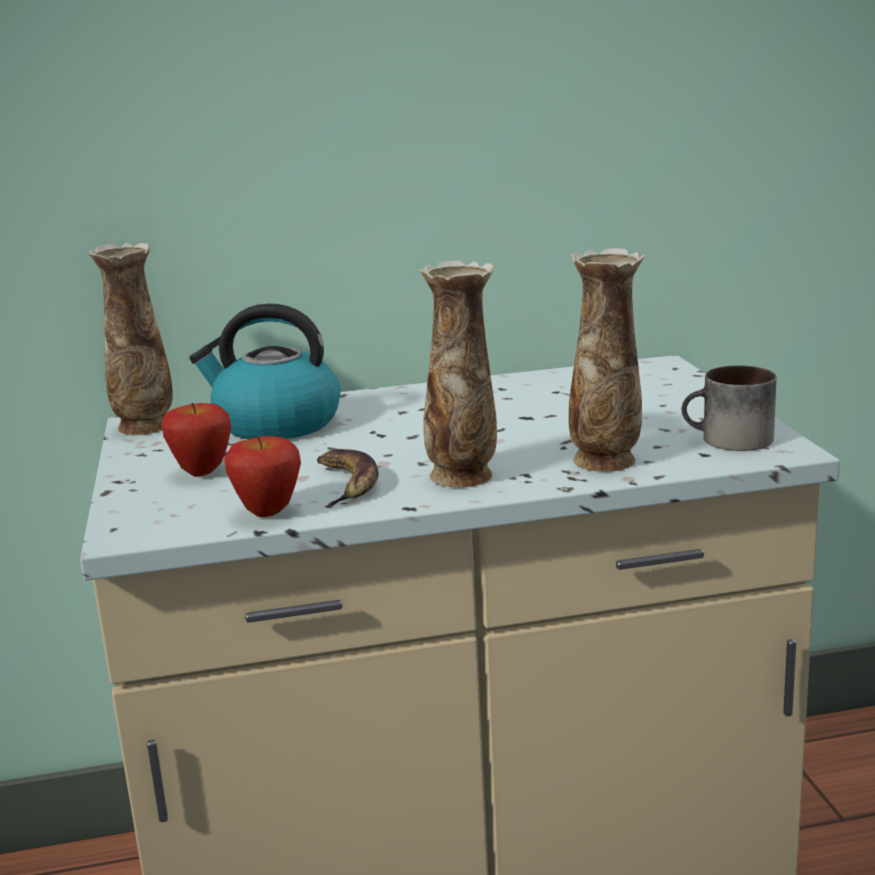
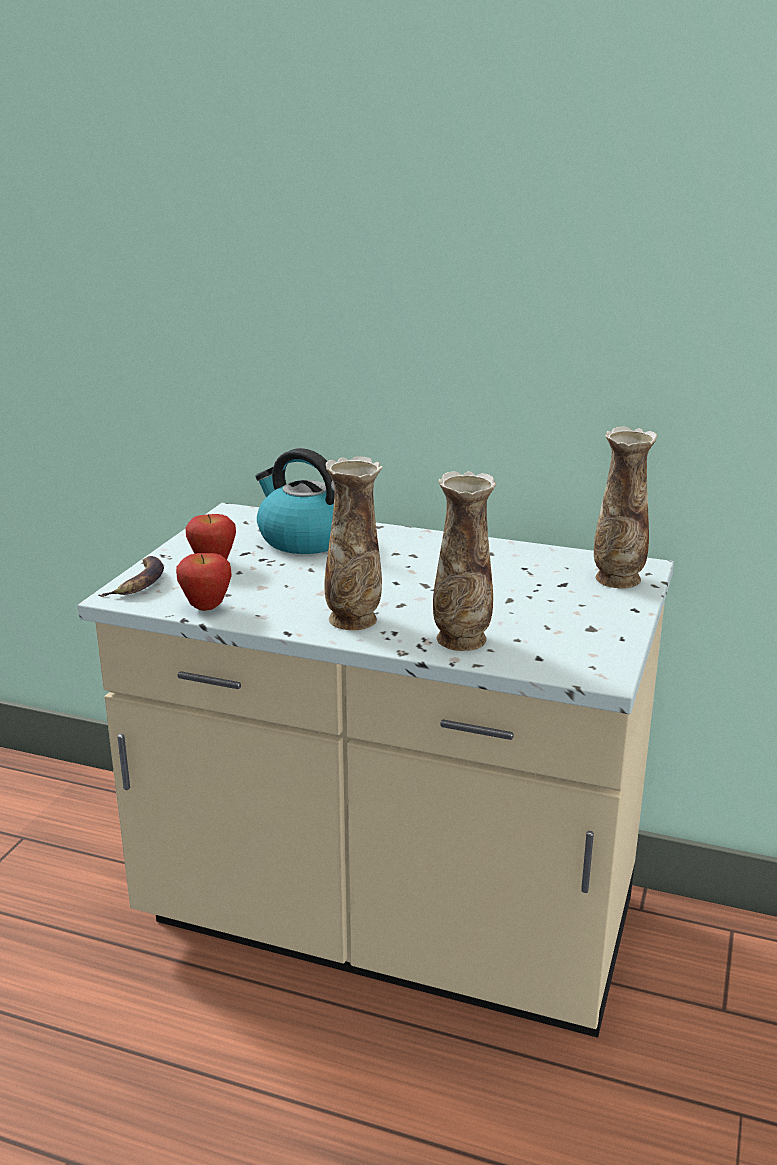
camera: 30 degrees right, 5 degrees up
vase [89,243,173,435] -> vase moved to [594,427,657,589]
banana [317,449,379,508] -> banana moved to [99,556,164,597]
mug [681,366,776,451] -> none

